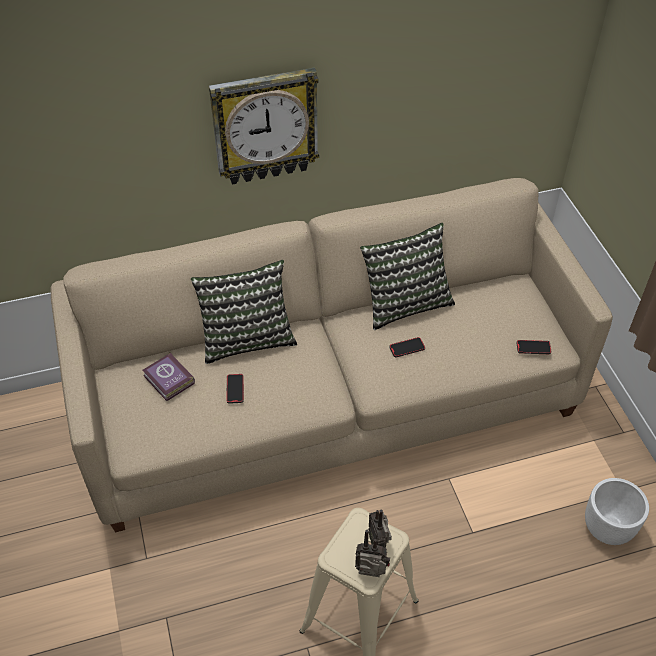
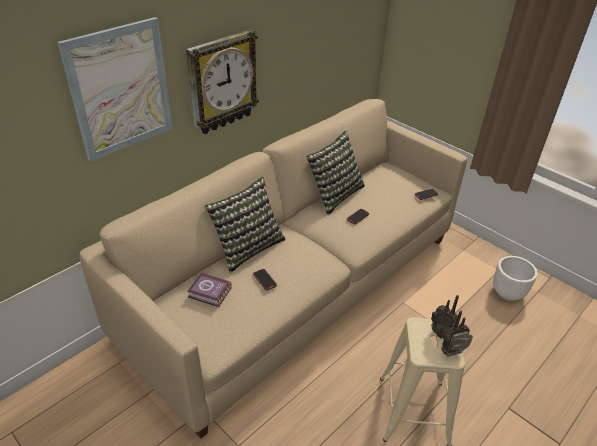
camera: 30 degrees left, 10 degrees down
none -> picture [57,17,173,161]

